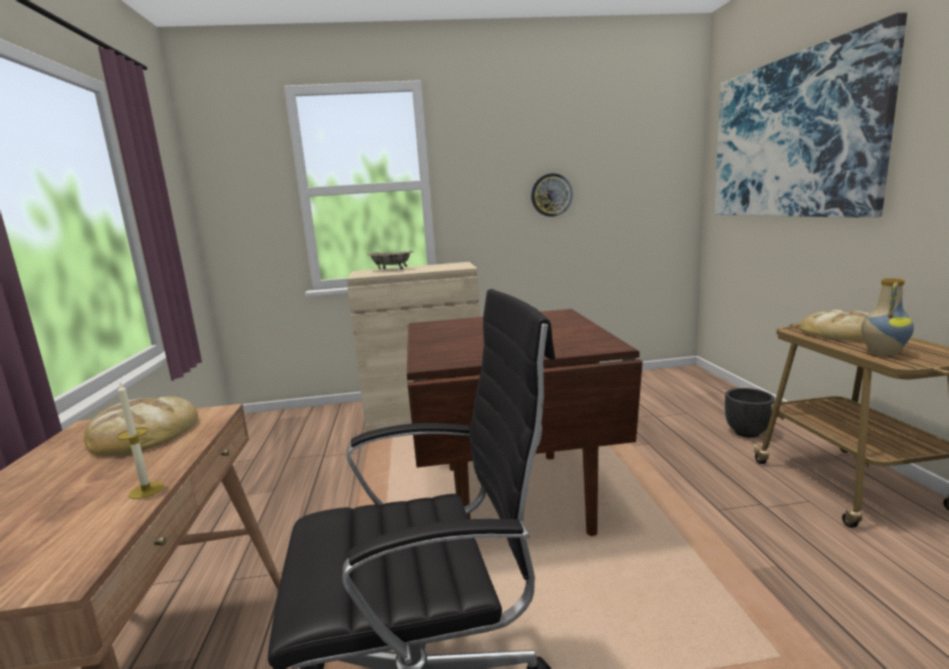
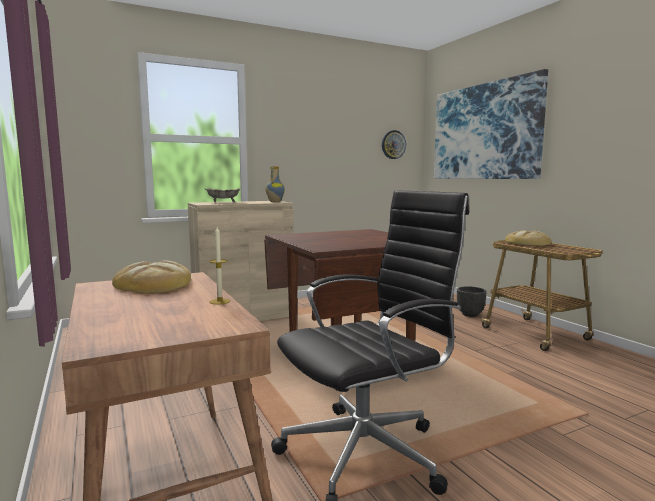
camera: 20 degrees left, 5 degrees down
wall clock [531,173,573,217] -> wall clock moved to [382,130,406,159]
vase [861,278,914,356] -> vase moved to [265,166,285,202]

